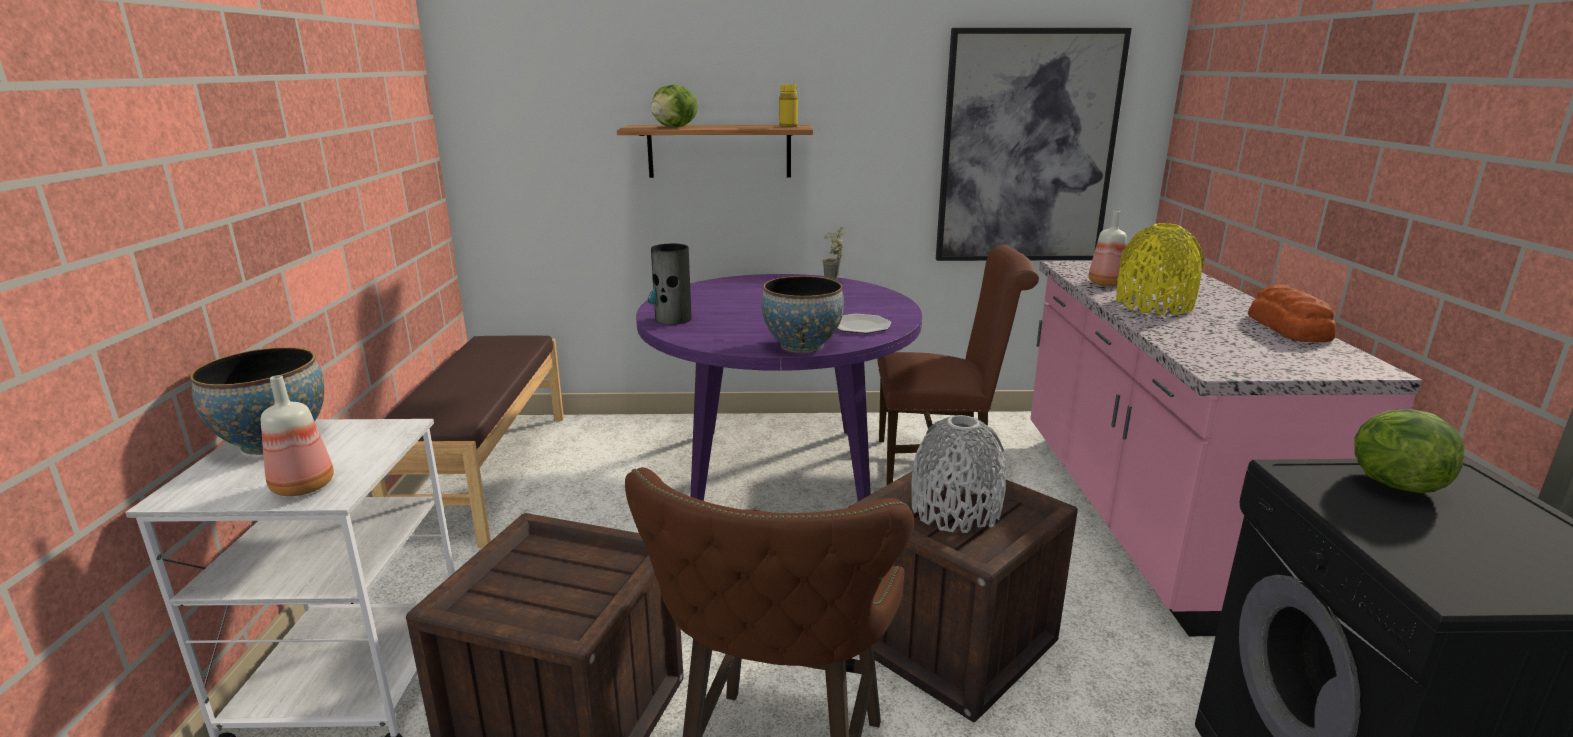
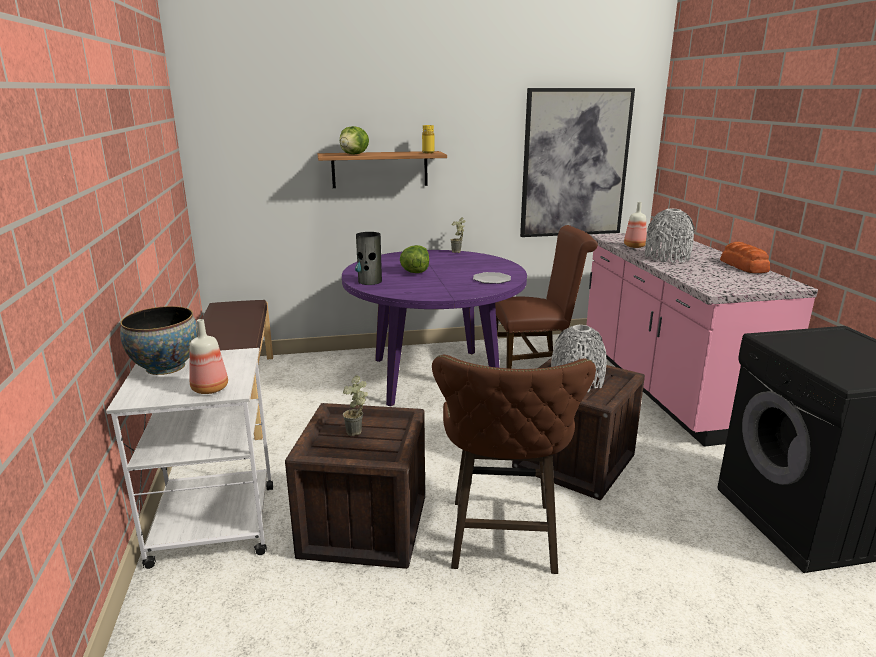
camera: 10 degrees left, 0 degrees up
bowl [762,276,844,353] -> none
yellow vase [1116,223,1204,315] -> grey vase [645,208,695,263]
lettuce [1354,409,1465,493] -> lettuce moved to [400,245,429,273]
none -> potted plant [343,375,368,436]

